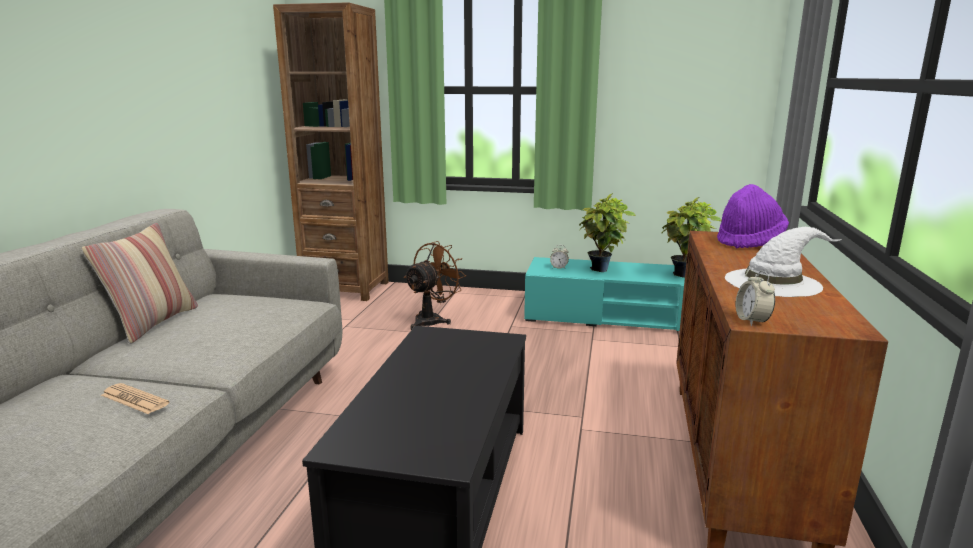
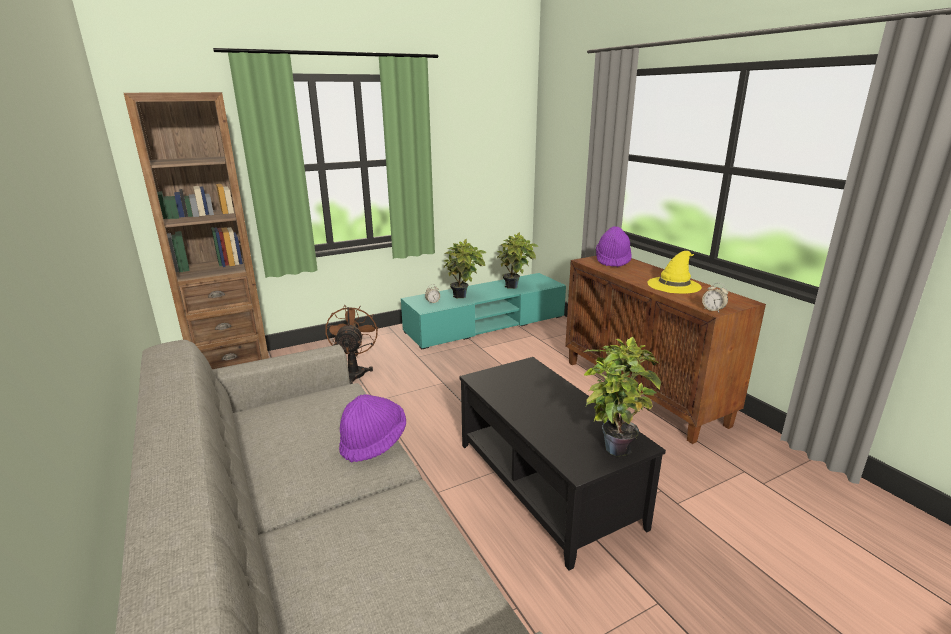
camera: 40 degrees left, 5 degrees up
pillow [81,223,198,344] -> none
newspaper [101,383,170,414] -> none
white hat [725,227,842,297] -> yellow hat [647,251,702,294]
none -> purple hat [339,394,406,462]
none -> potted plant [584,337,661,457]

